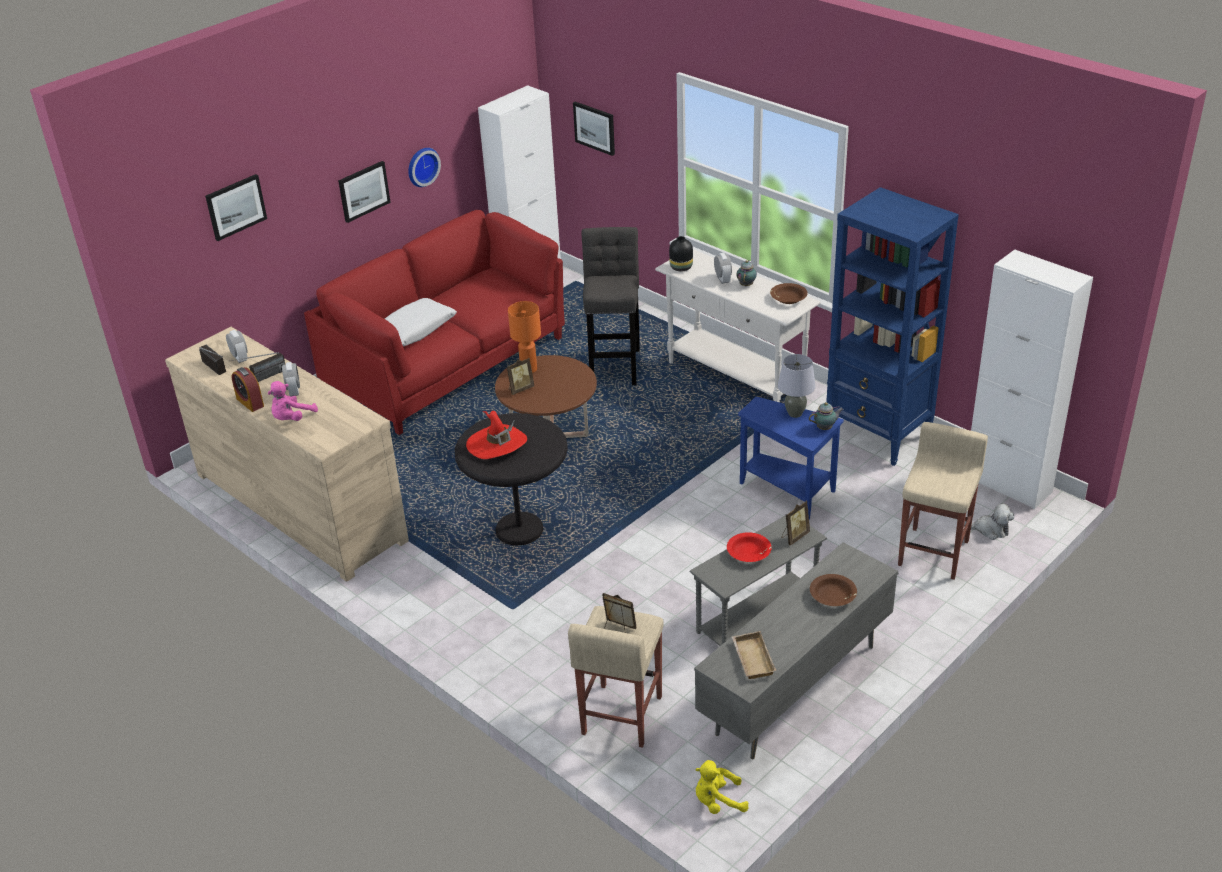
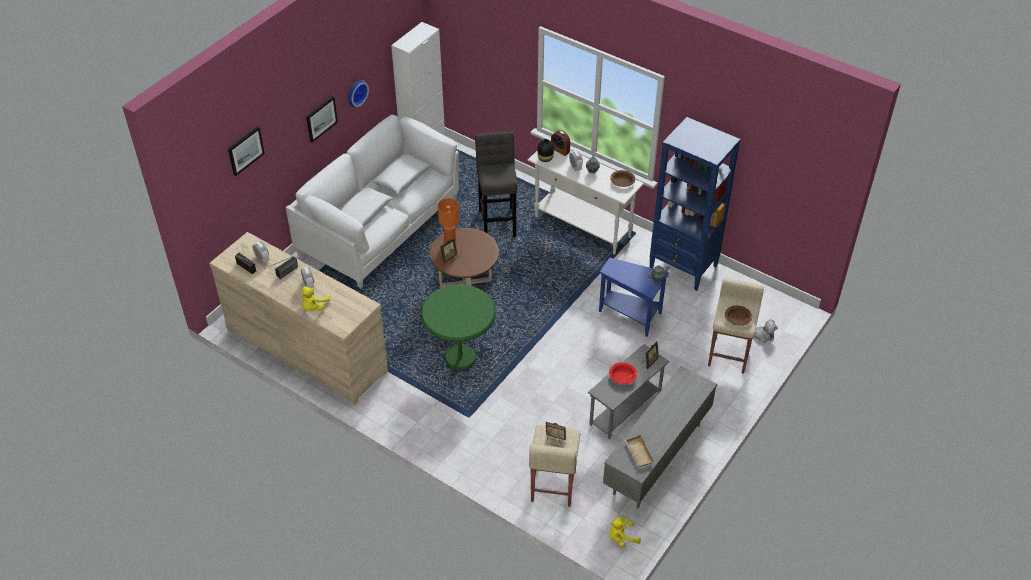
camera: 10 degrees left, 10 degrees up
alarm clock [232,367,264,412] -> alarm clock moved to [551,130,570,156]
pink plush toy [268,381,318,421] -> yellow plush toy [302,287,330,311]
red sofa [304,210,565,435] -> white sofa [286,115,459,288]
black side table [455,413,568,546] -> green side table [421,284,495,370]
red hat [466,411,527,459] -> none
picture [573,102,615,156] -> none
grey table lamp [778,354,816,418] -> none
brown bowl [810,574,857,606] -> brown bowl moved to [725,306,752,326]
white cabinet [971,250,1093,509] -> none
none -> white pillow [373,154,431,194]

